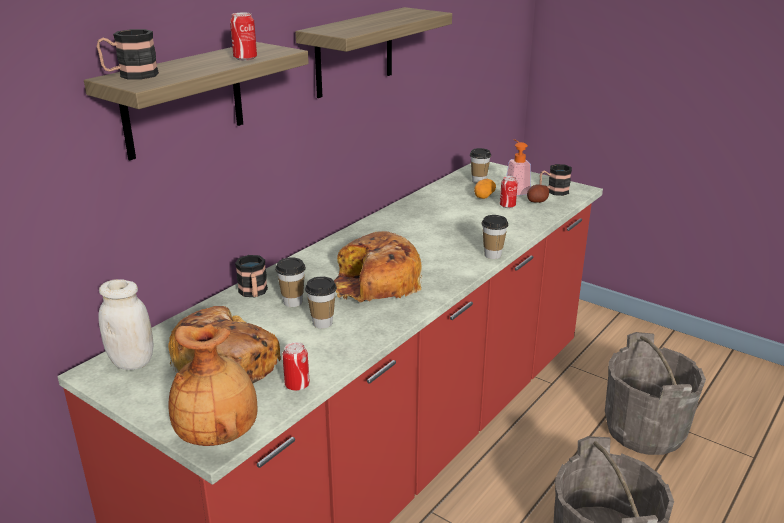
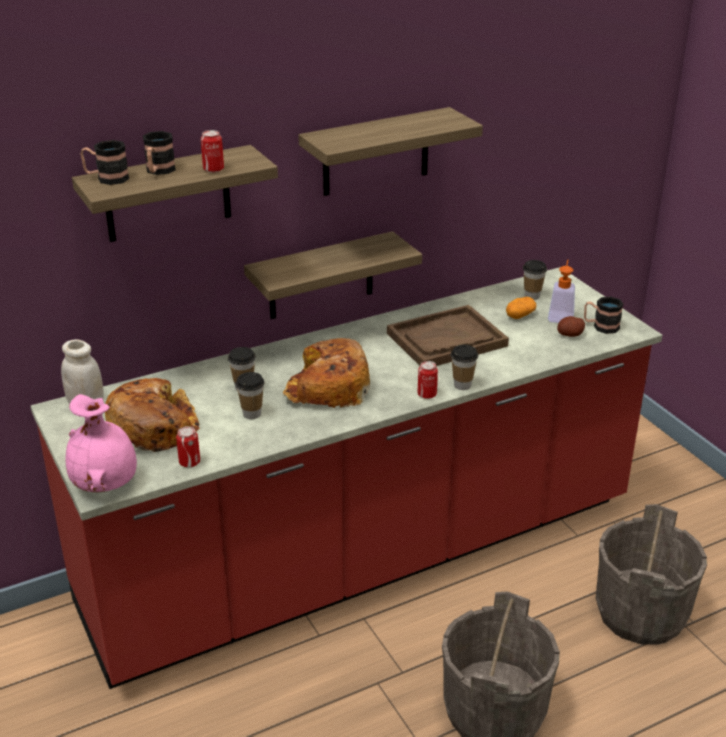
camera: 25 degrees right, 5 degrees up
brown vase [169,324,257,446] -> pink vase [66,394,137,492]
mug [235,255,268,297] -> mug moved to [143,131,176,175]
can [500,176,518,208] -> can moved to [417,361,438,399]
none -> shelf [244,231,422,319]
none -> brown tray [387,305,509,366]

